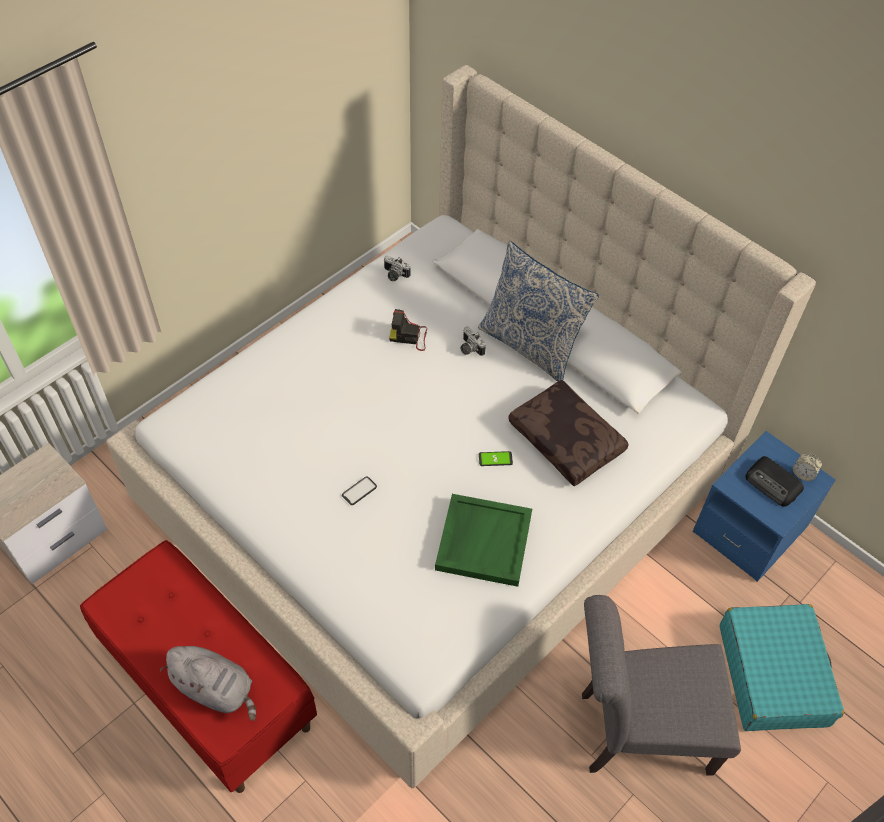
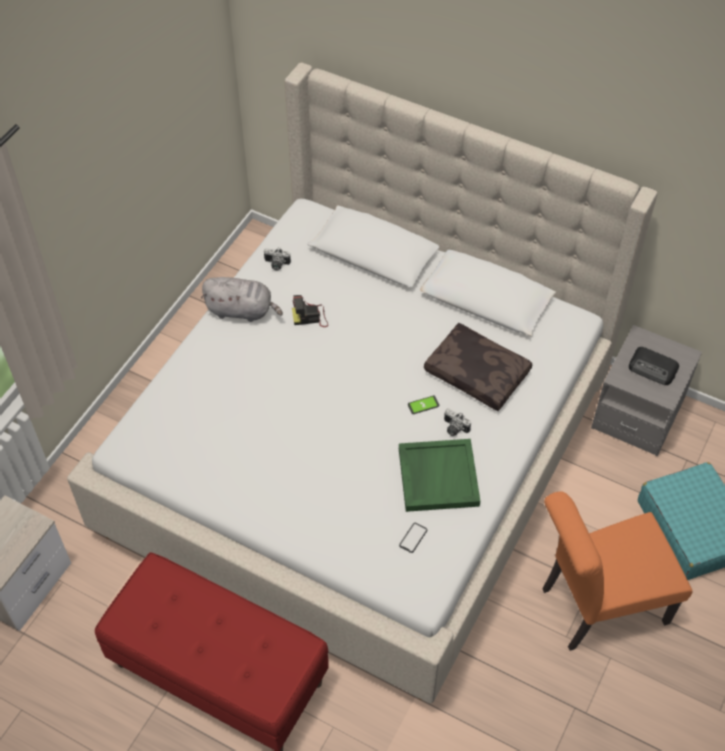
camera: 15 degrees left, 0 degrees up
grey plush toy [160,646,256,721] -> grey plush toy moved to [201,277,283,322]
phone [342,476,377,505] -> phone moved to [399,523,427,553]
camera [460,327,486,356] -> camera moved to [444,408,471,436]
pillow [478,241,599,382] -> none
grey chair [582,595,741,776] -> orange chair [542,491,693,651]
blue nightstand [692,431,836,582] -> grey nightstand [591,325,702,456]
alarm clock [793,453,822,482] -> none

